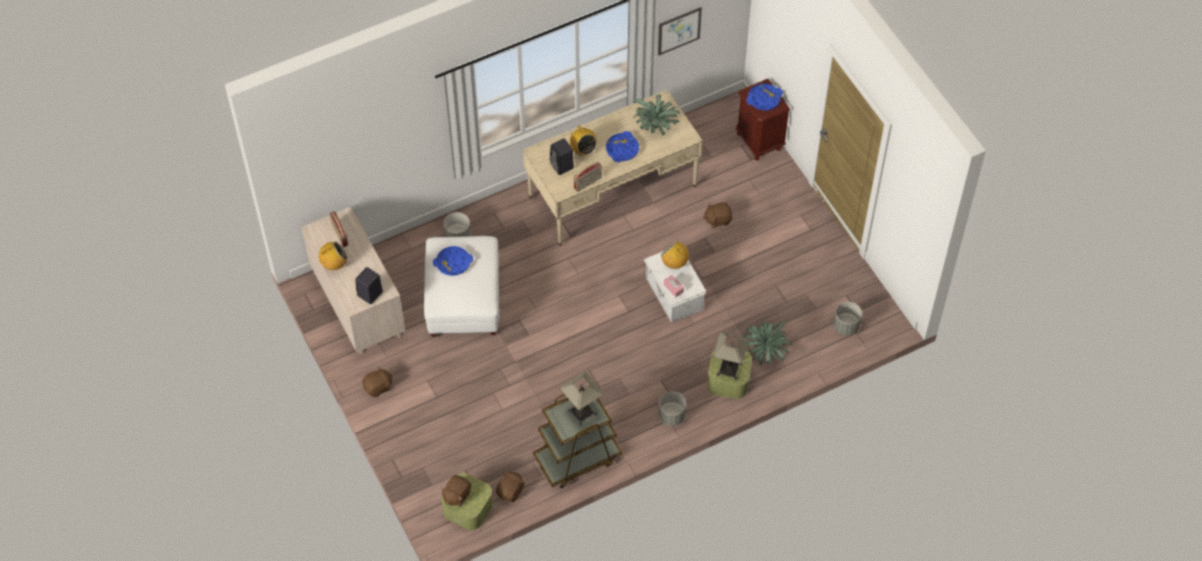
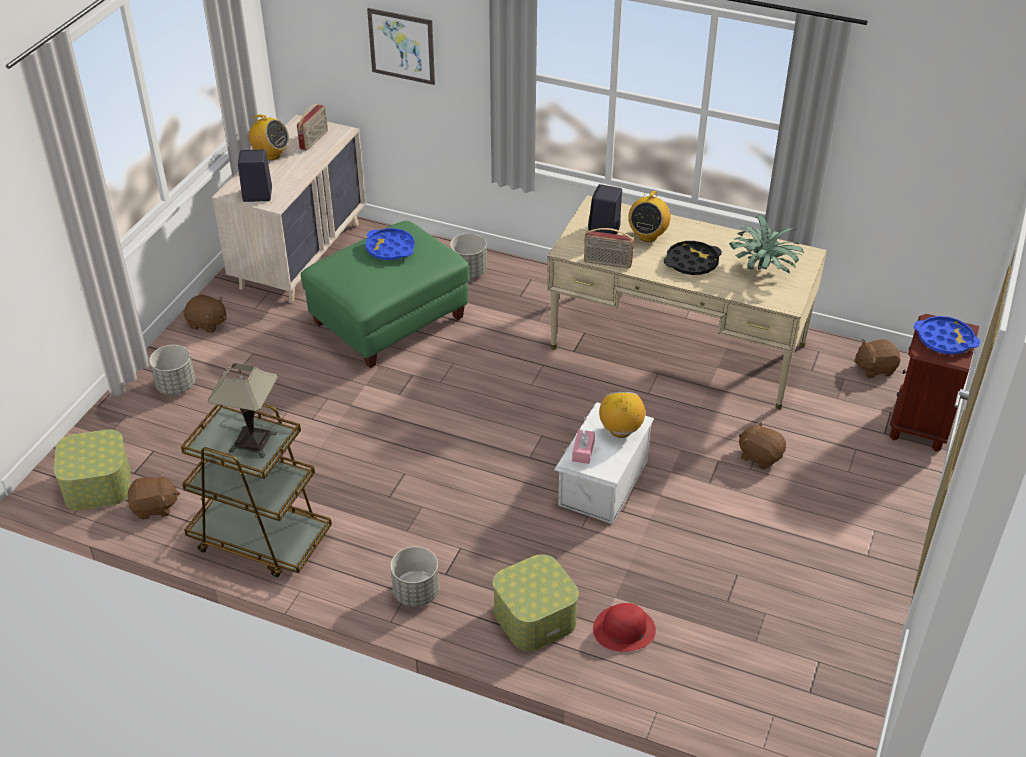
camera: 50 degrees right, 15 degrees down
white ottoman [424,236,499,337] -> green ottoman [300,221,470,368]
brown plush toy [441,475,471,507] -> brown plush toy moved to [854,339,900,378]
blue tray [606,131,639,162] -> black tray [664,241,722,275]
picture [658,7,702,56] -> picture moved to [367,8,435,85]
table lamp [713,332,750,381] -> none
potted plant [745,322,792,365] -> red hat [593,603,656,652]
grey planter [833,302,862,335] -> grey planter moved to [149,345,195,395]

